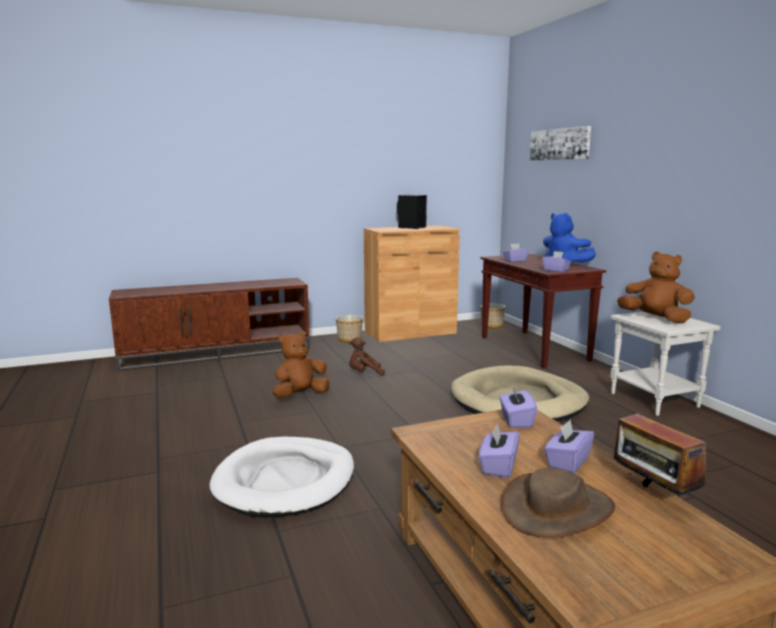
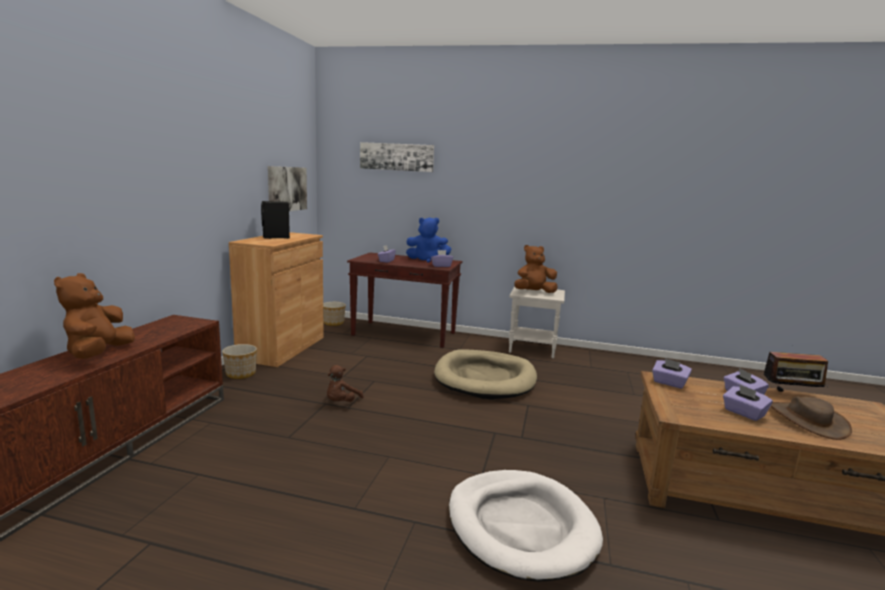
camera: 55 degrees left, 0 degrees up
brown plush toy [273,332,330,398] -> brown plush toy moved to [54,273,135,359]
none -> picture [268,166,307,211]

